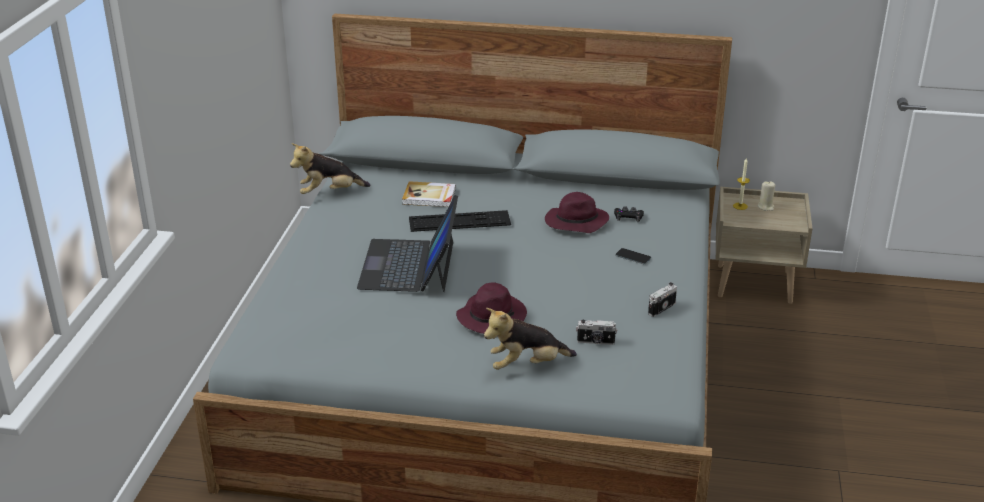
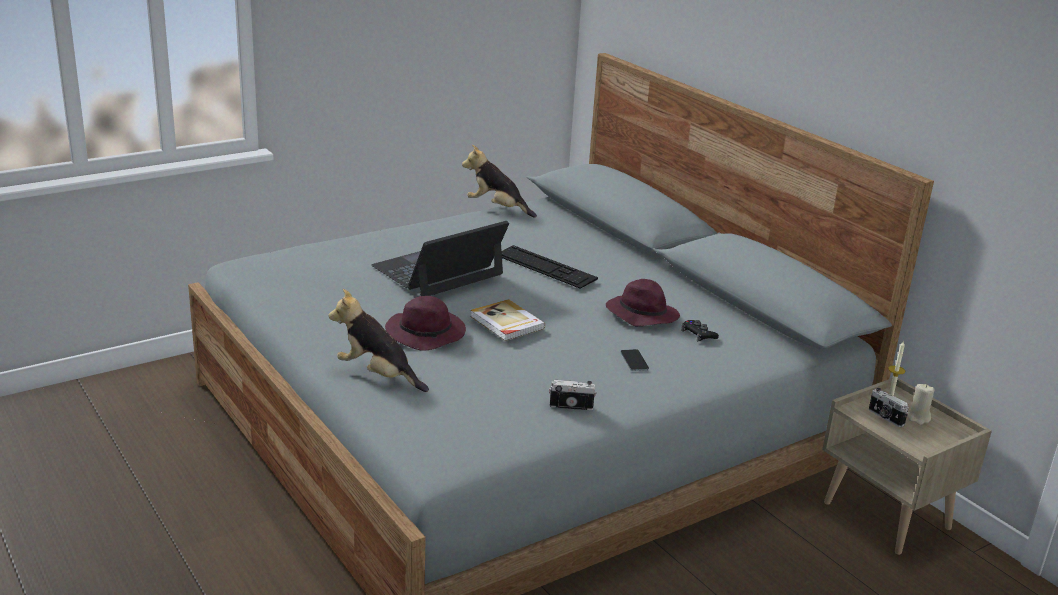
camera: 45 degrees right, 5 degrees down
book [402,181,456,207] -> book moved to [470,299,545,341]
camera [576,320,617,345] -> camera moved to [869,388,909,427]

